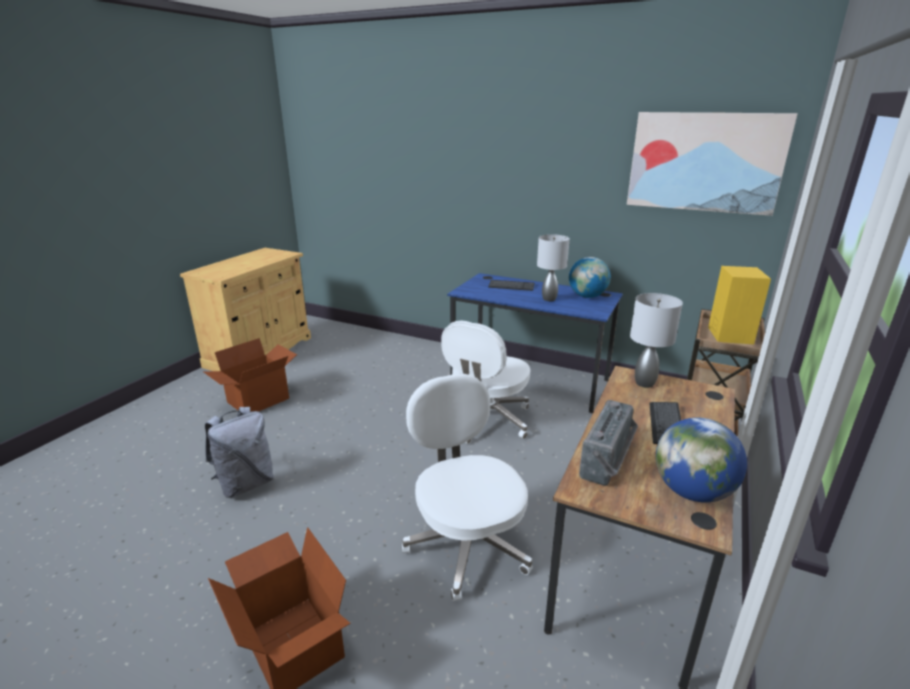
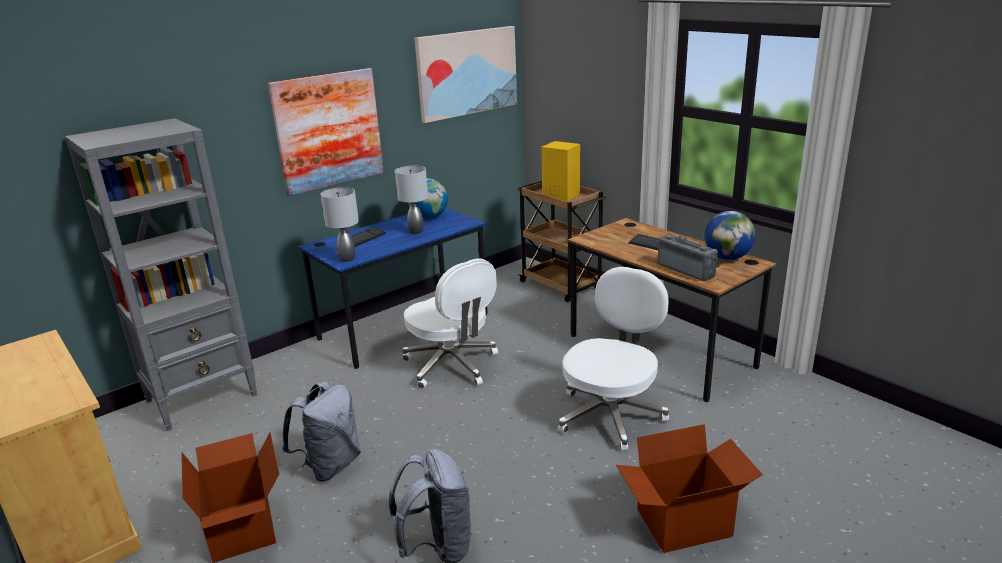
camera: 65 degrees left, 0 degrees up
white office chair [402,374,533,601] -> white office chair turned 120 degrees clockwise [558,267,669,451]
grey table lamp [630,293,683,388] -> grey table lamp moved to [320,187,359,262]
none -> grey bookcase [65,118,257,431]
none -> picture [268,68,384,196]
none -> grey backpack [282,382,361,482]

